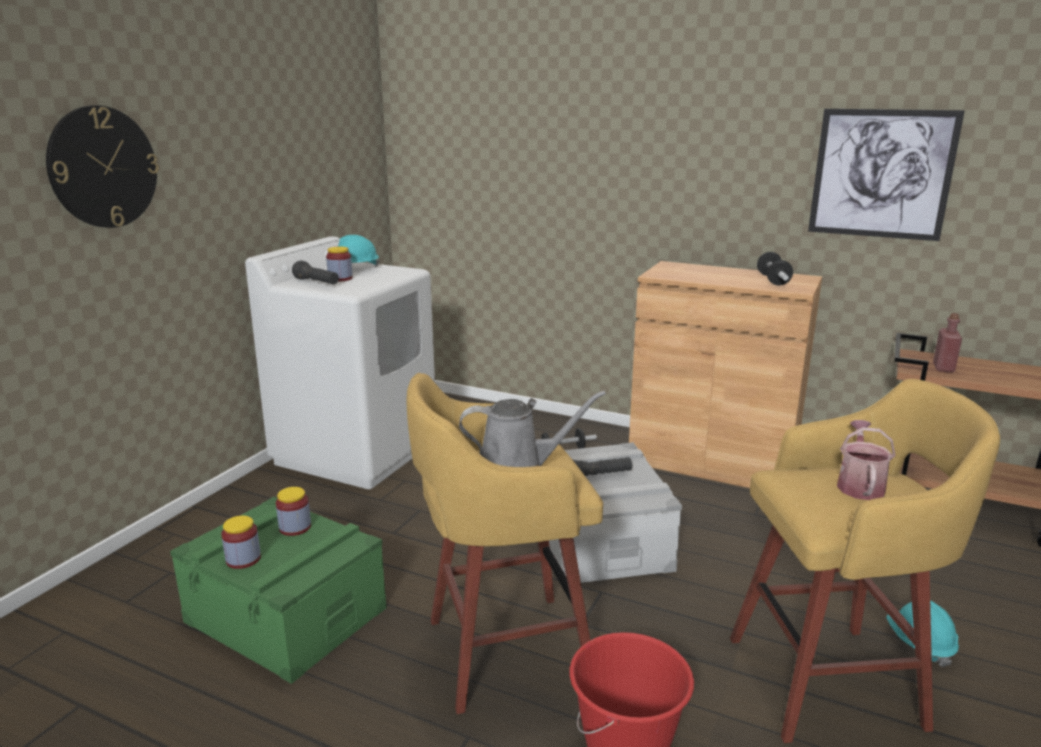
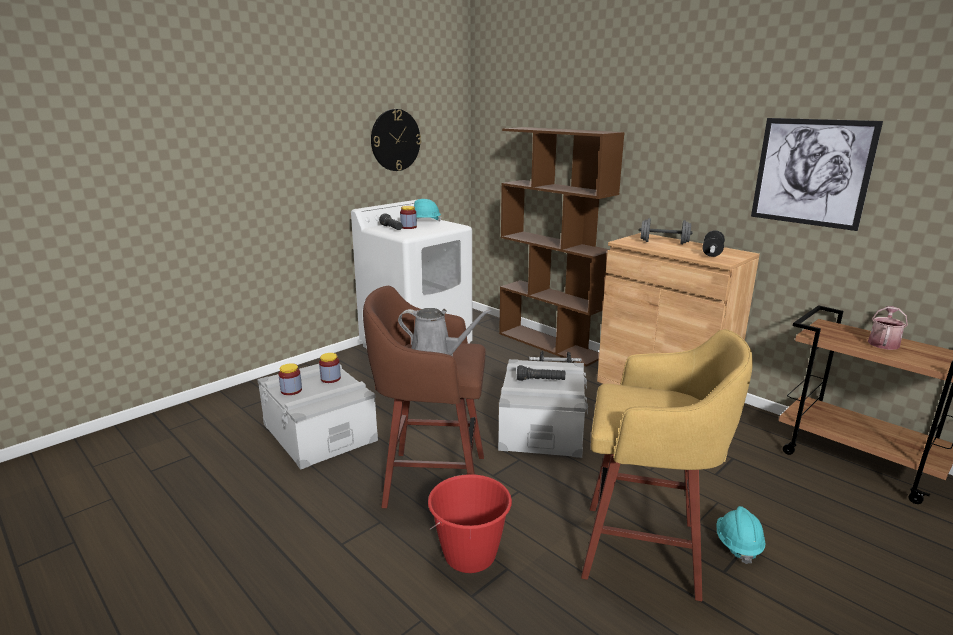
camera: 20 degrees right, 0 degrees up
wall clock [46,105,159,228] -> wall clock moved to [371,109,421,171]
green storage box [170,497,387,684] -> grey storage box [257,364,378,470]
yellow stool [406,373,603,714] -> brown stool [363,286,485,508]
watering can [837,420,896,500] -> watering can moved to [868,306,908,350]
red bottle [933,313,962,373] -> none
none -> brown bookcase [499,127,625,367]
none -> grey dumbbell [639,218,693,244]

